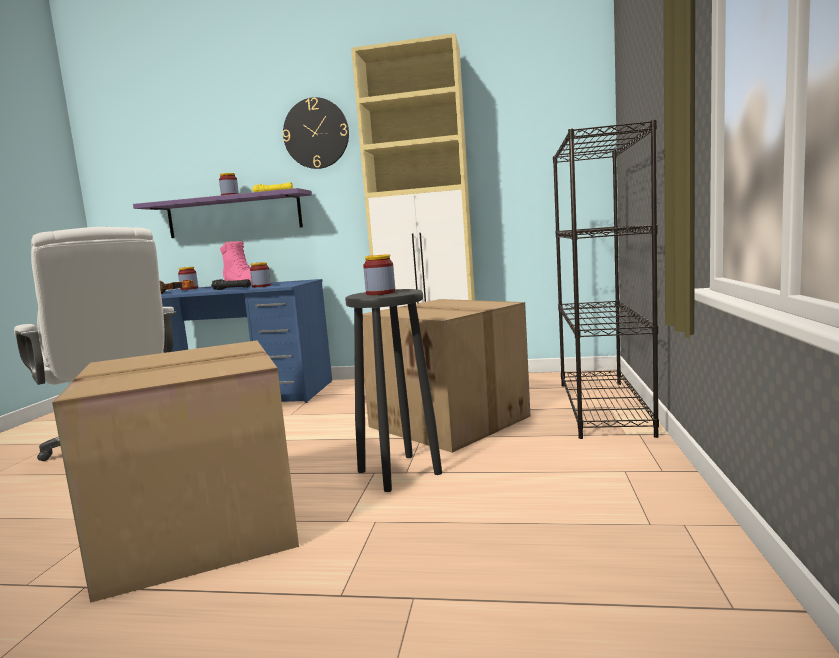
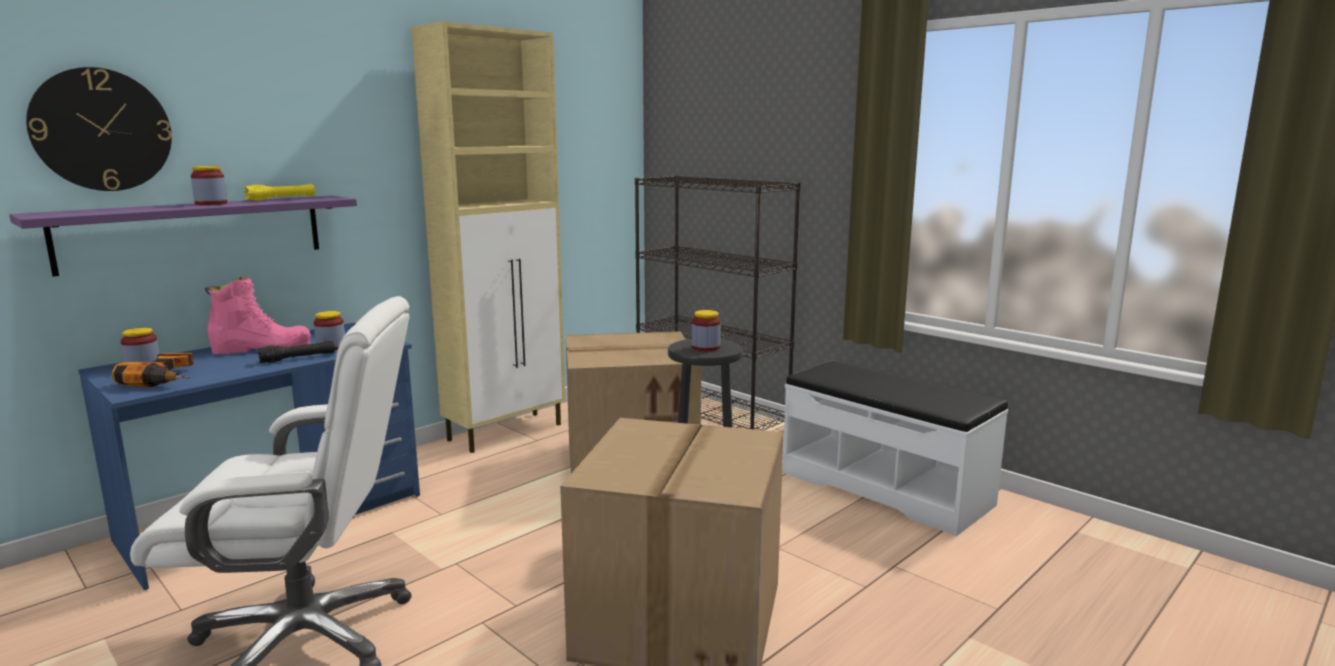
camera: 55 degrees left, 5 degrees up
wall clock [283,97,349,169] -> wall clock moved to [26,67,172,191]
none -> white bench [782,361,1008,536]

